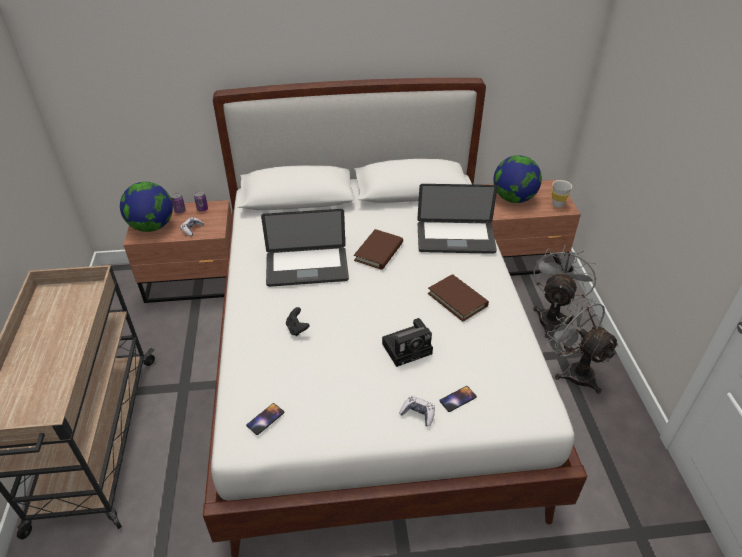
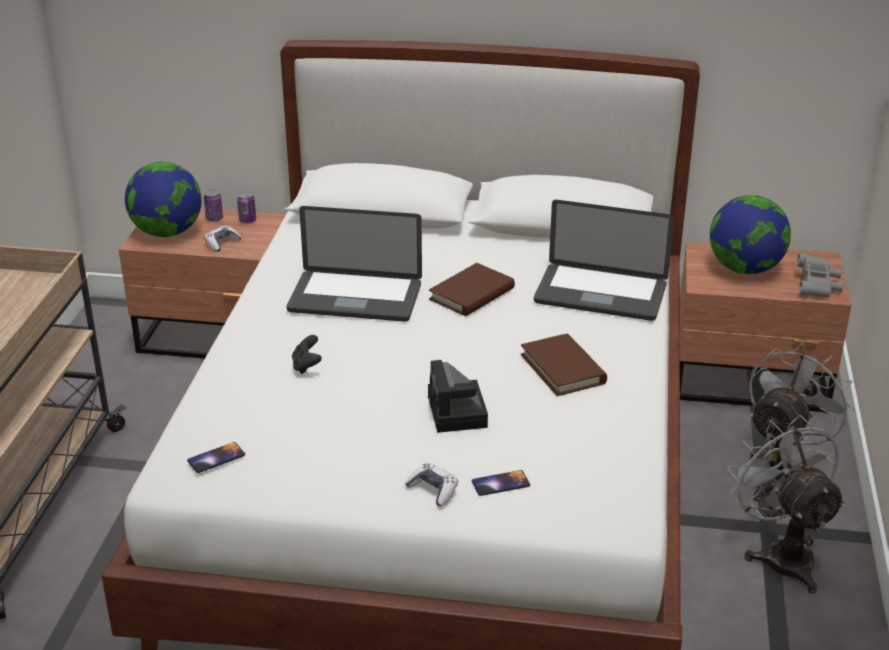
camera: 15 degrees right, 10 degrees down
camera [382,318,433,367] -> camera turned 90 degrees clockwise [428,360,488,433]
white cup [552,180,572,207] -> grey binoculars [797,253,843,298]

